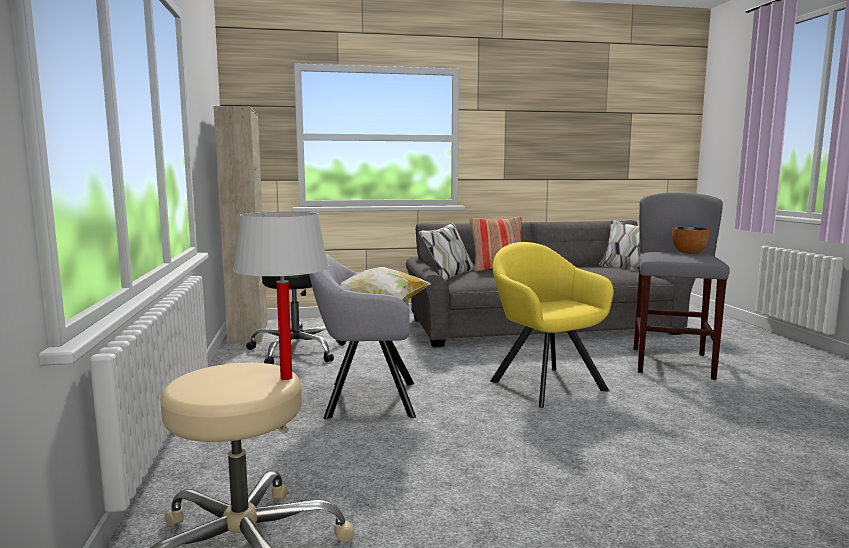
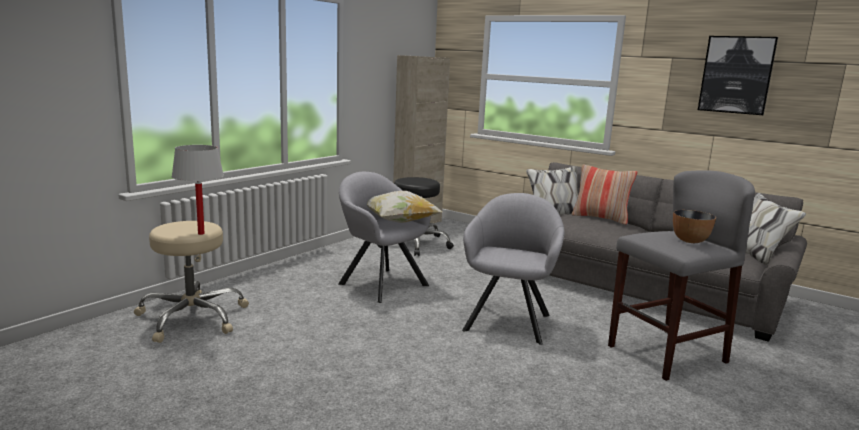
camera: 45 degrees right, 5 degrees up
yellow armchair [490,242,614,408] -> grey armchair [462,193,565,345]
none -> picture [698,36,778,115]

